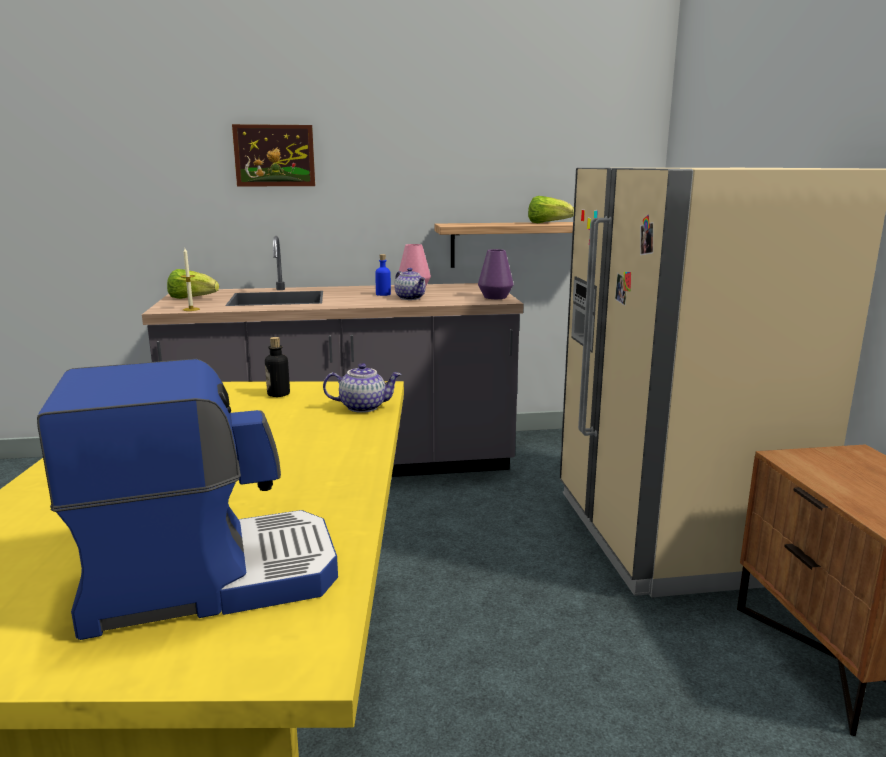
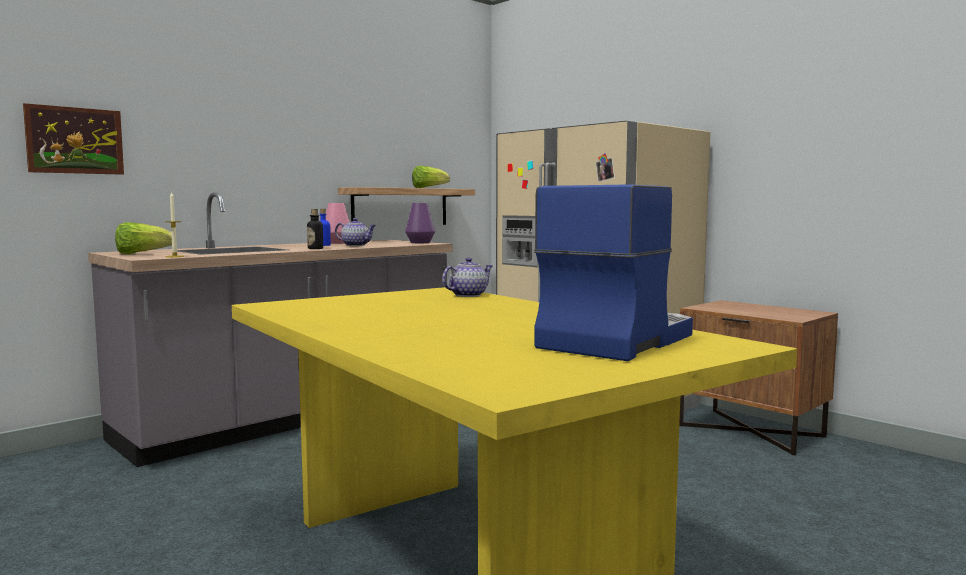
camera: 35 degrees left, 10 degrees down
picture [232,124,315,187] -> picture moved to [23,103,124,175]
bottle [265,337,290,397] -> bottle moved to [307,209,323,249]

